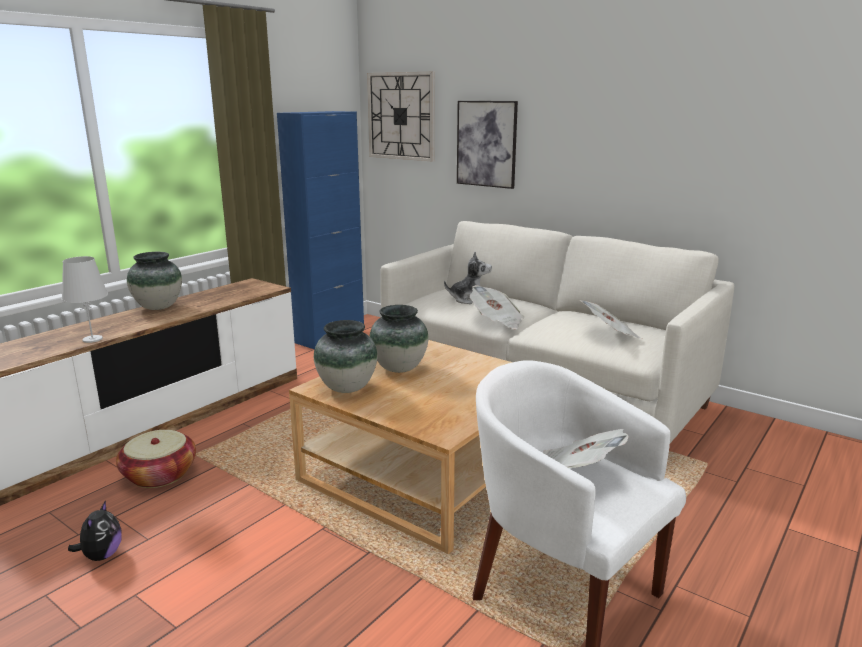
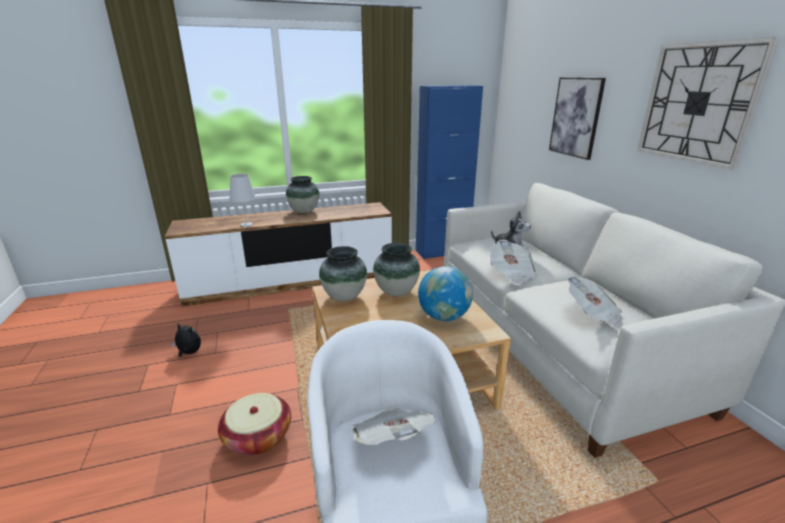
camera: 35 degrees right, 5 degrees up
plush toy [68,500,122,561] -> plush toy turned 105 degrees counterclockwise [171,323,201,357]
basket [116,430,196,488] -> basket moved to [218,393,291,456]
wall clock [367,72,435,161] -> wall clock moved to [637,37,780,170]
none -> globe [418,266,473,321]

